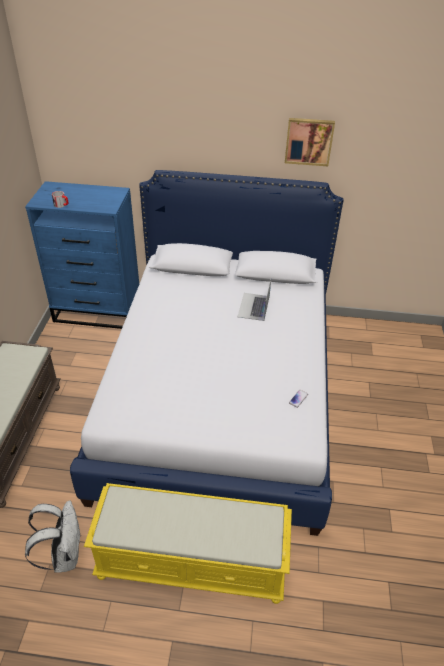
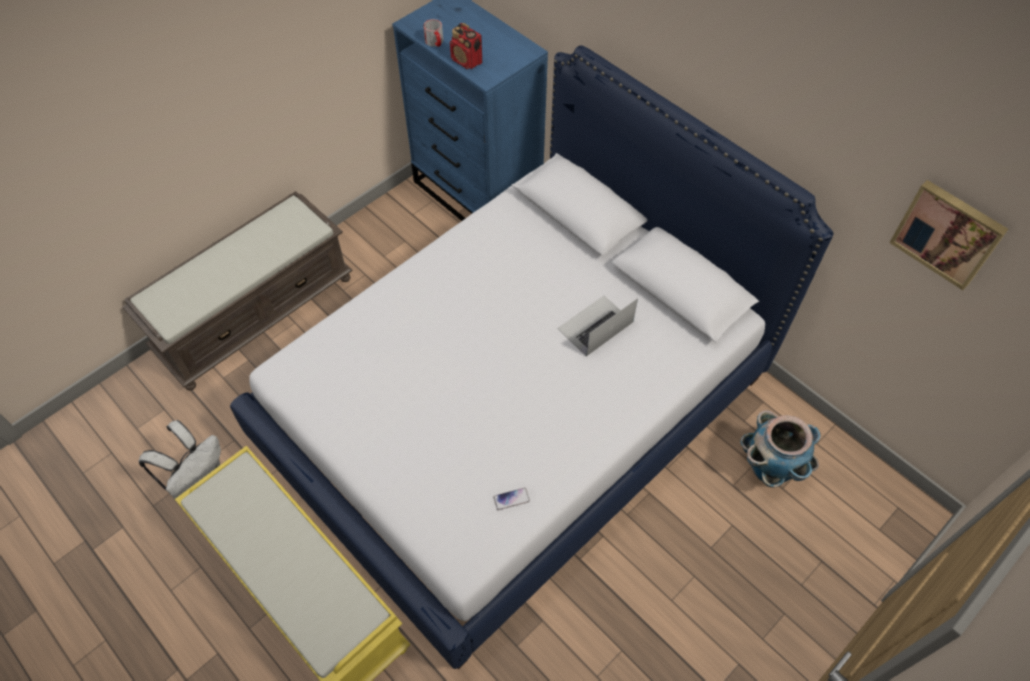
camera: 40 degrees right, 15 degrees up
picture [285,118,335,166] -> picture moved to [889,180,1008,290]
none -> radio [450,23,482,69]
none -> planter [740,410,821,488]

